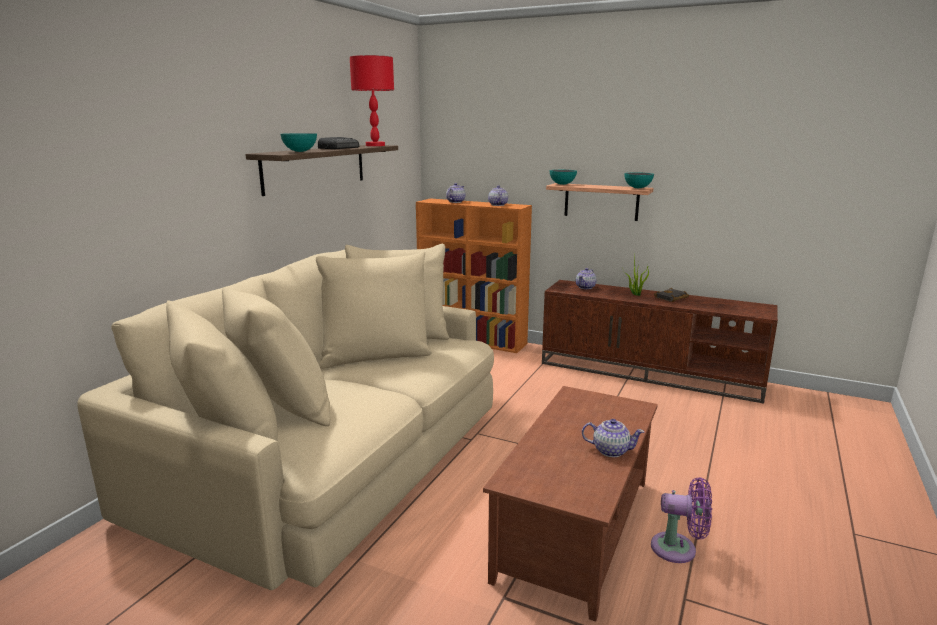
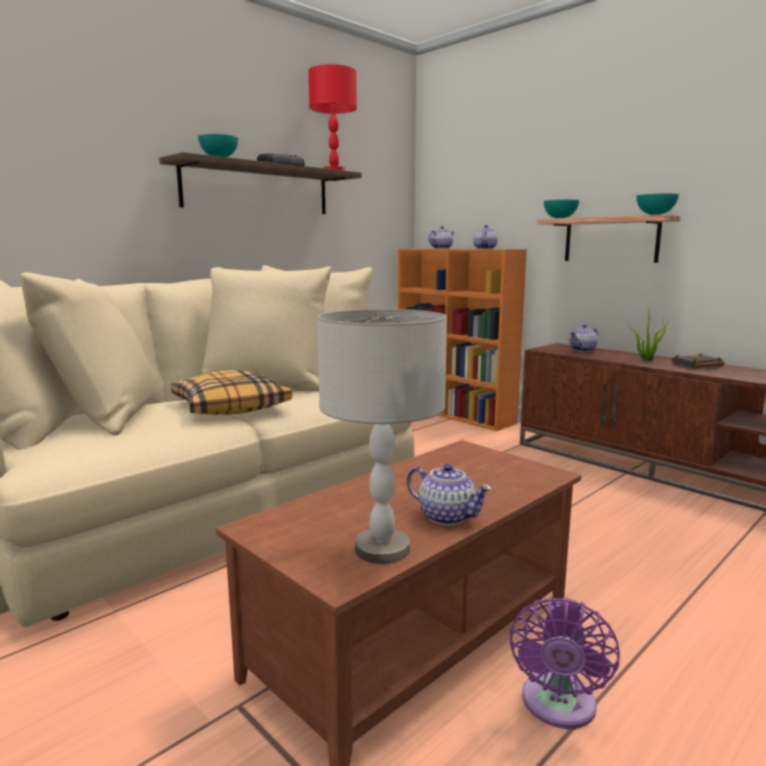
camera: 20 degrees right, 5 degrees down
purple fan [651,477,712,563] -> purple fan turned 75 degrees clockwise [509,597,620,729]
none -> pillow [171,370,292,415]
none -> grey table lamp [317,309,447,564]

